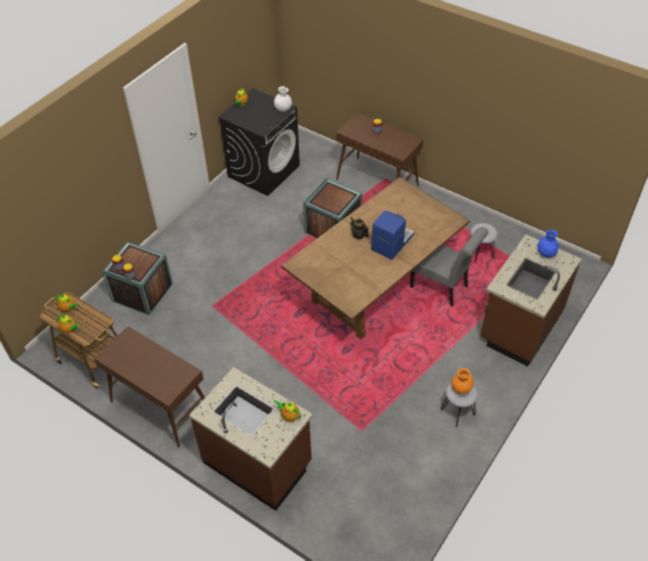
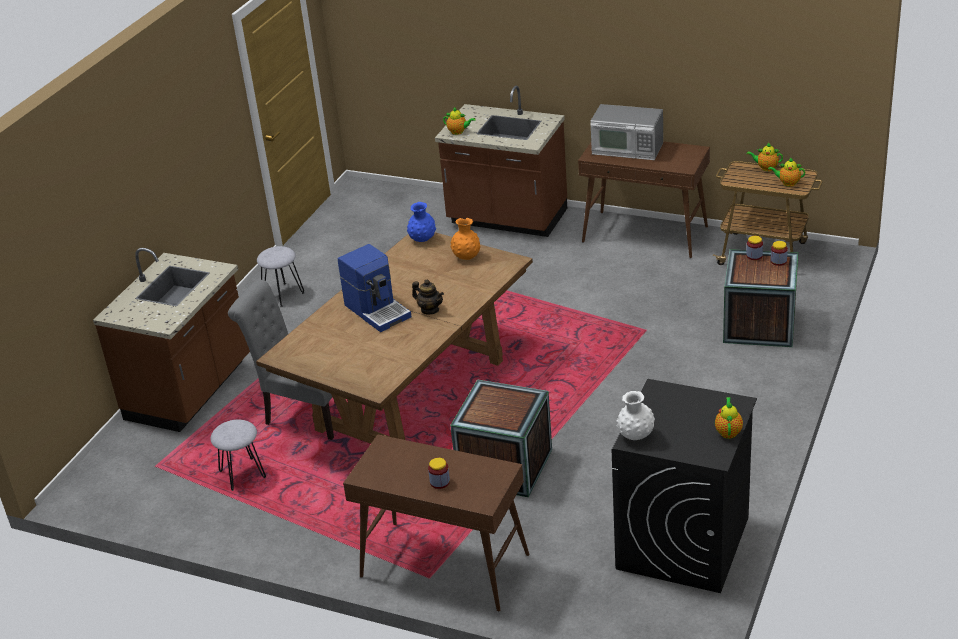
camera: 170 degrees right, 15 degrees down
coffee machine [371,211,414,260] -> coffee machine turned 60 degrees counterclockwise [338,244,412,332]
orange vase [451,368,474,394] -> orange vase moved to [450,218,480,260]
blue vase [537,229,559,257] -> blue vase moved to [407,202,436,242]
none -> microwave [590,104,663,160]

